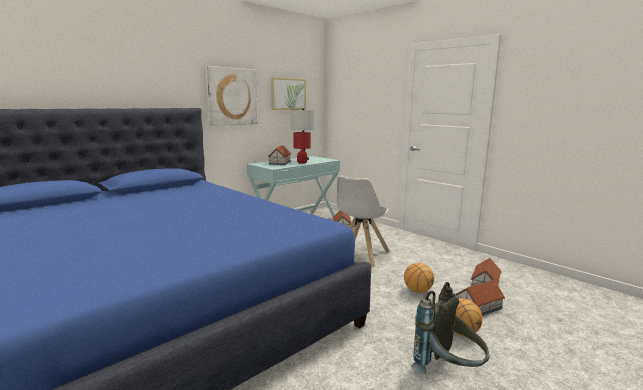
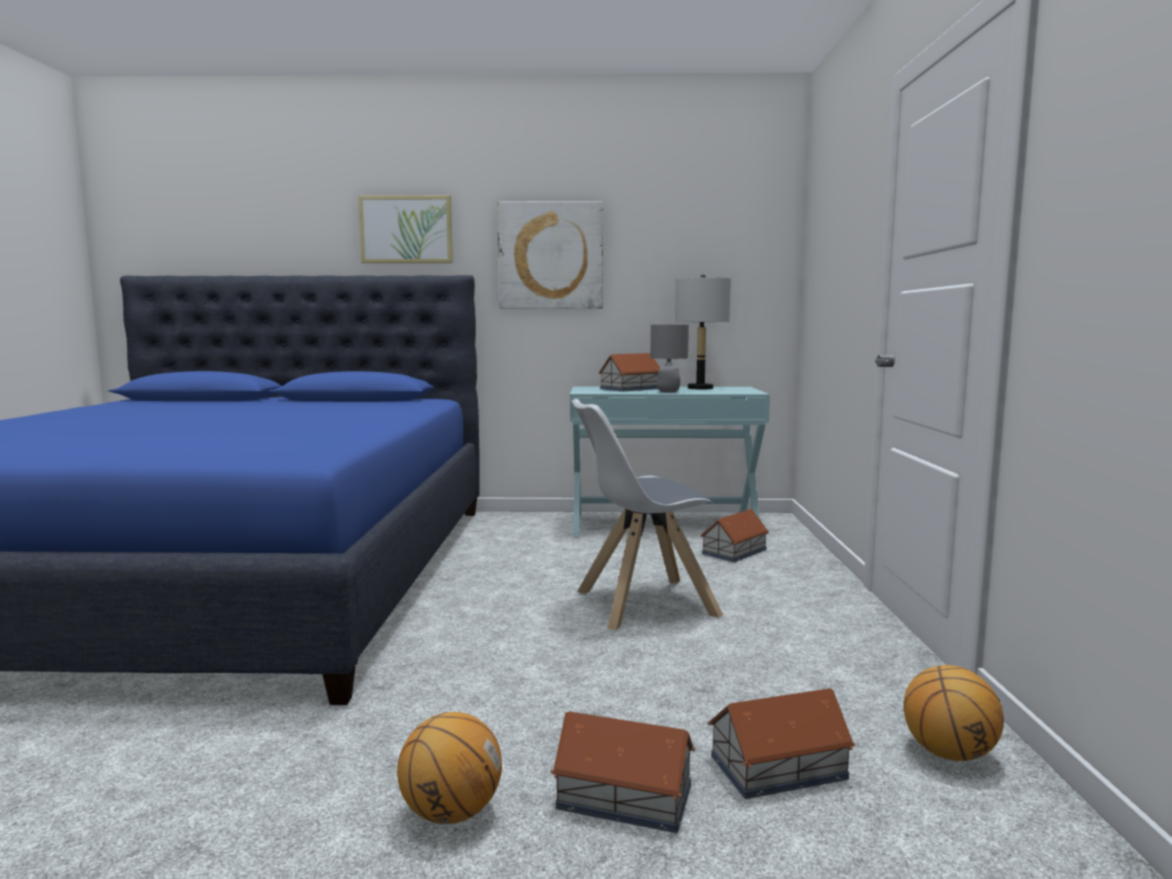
camera: 45 degrees right, 5 degrees down
picture [271,77,306,110] -> picture moved to [358,195,453,263]
red table lamp [294,132,311,164] -> grey table lamp [650,324,689,392]
basketball [404,263,434,293] -> basketball moved to [904,665,1004,761]
grey backpack [411,282,489,374] -> none

